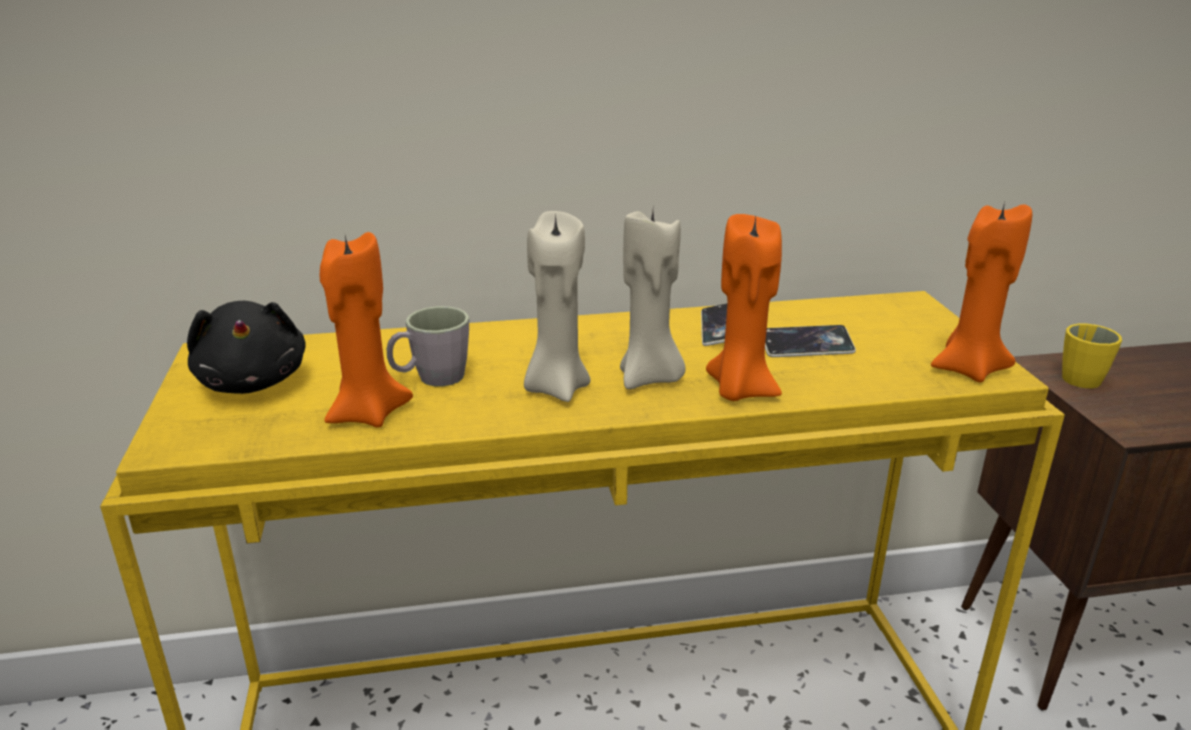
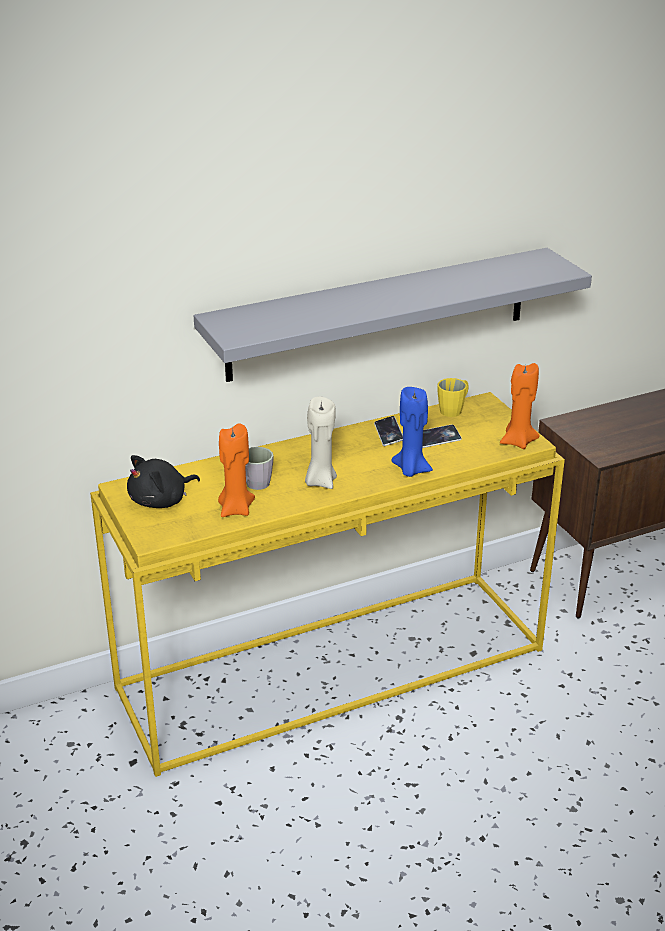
camera: 15 degrees left, 5 degrees up
black plush toy [187,301,306,394] -> black plush toy turned 90 degrees clockwise [127,455,200,508]
beige candle [620,211,686,389] -> none
orange candle [706,214,782,401] -> blue candle [392,387,433,477]
yellow mug [1062,324,1122,388] -> yellow mug moved to [437,378,468,417]
none -> grey shelf [194,248,592,382]

